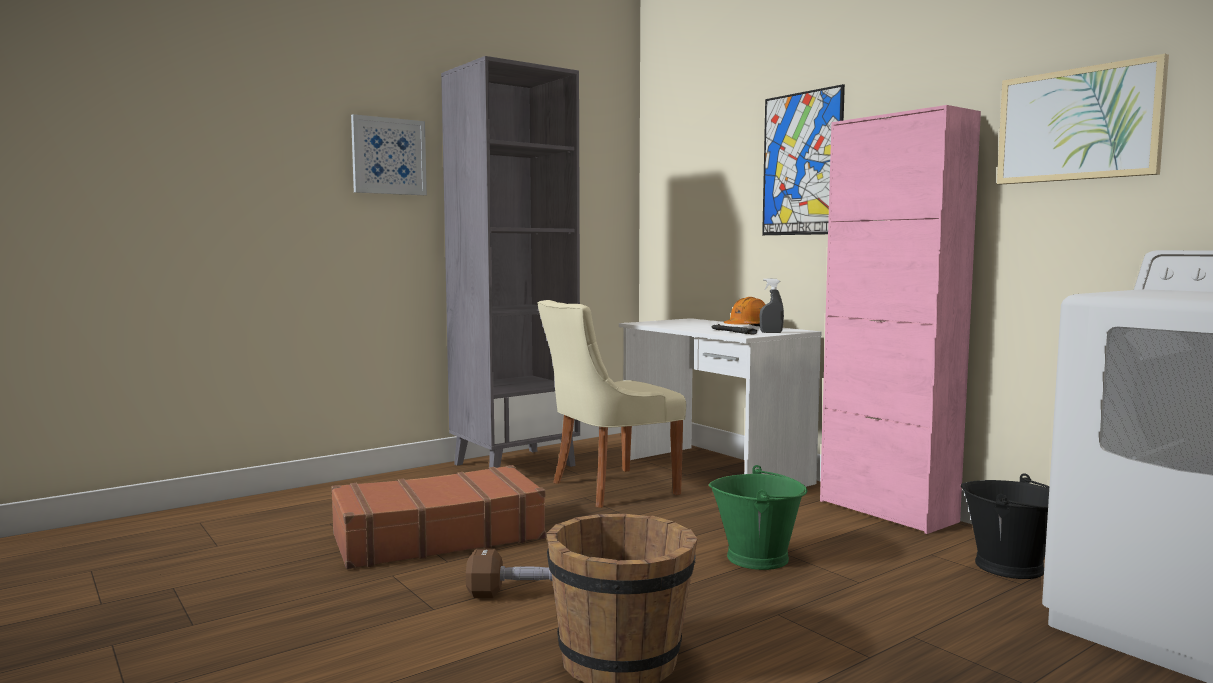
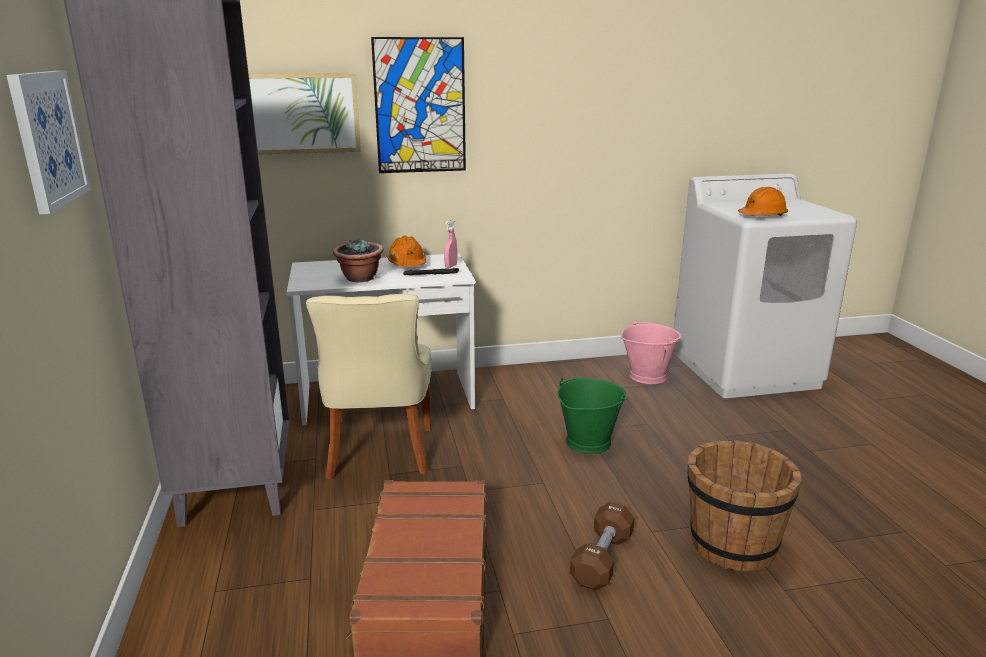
camera: 65 degrees left, 15 degrees up
grey spray bottle [760,278,784,333] -> pink spray bottle [444,219,458,268]
pink cabinet [820,105,981,534] -> none
black bucket [961,473,1049,579] -> pink bucket [621,319,682,384]
picture [997,54,1169,184] -> picture moved to [249,73,361,154]
none -> potted plant [333,238,383,282]
none -> orange hard hat [738,187,788,216]

